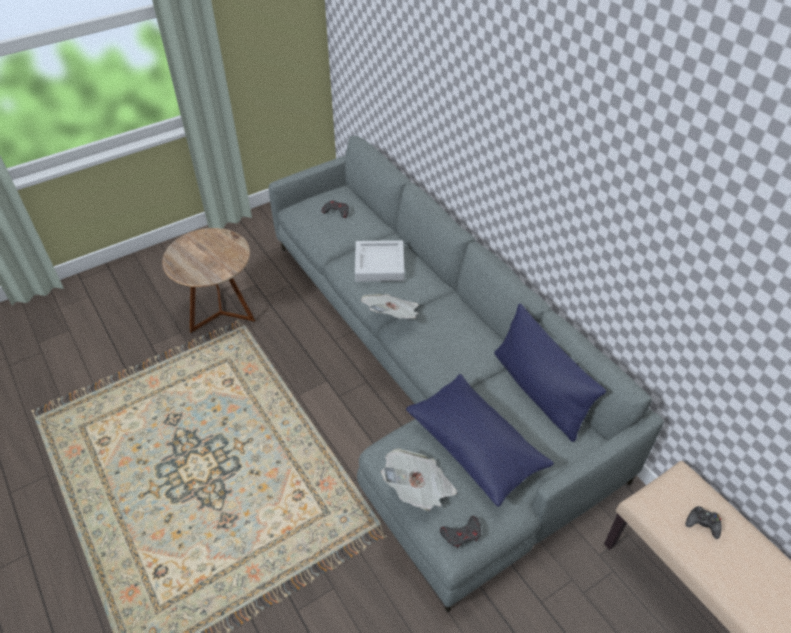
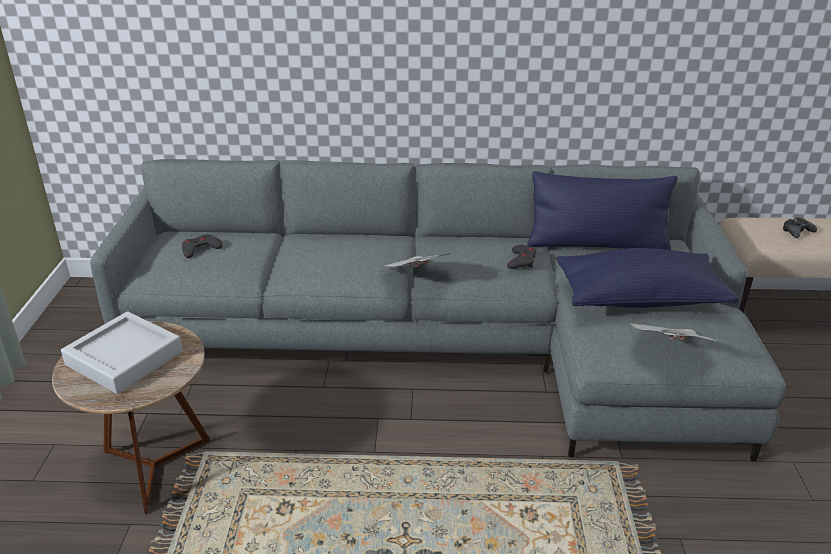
camera: 55 degrees left, 15 degrees down
grey tray [355,240,405,282] -> grey tray moved to [61,311,183,394]
grey game controller [440,516,481,548] -> grey game controller moved to [507,245,536,269]

